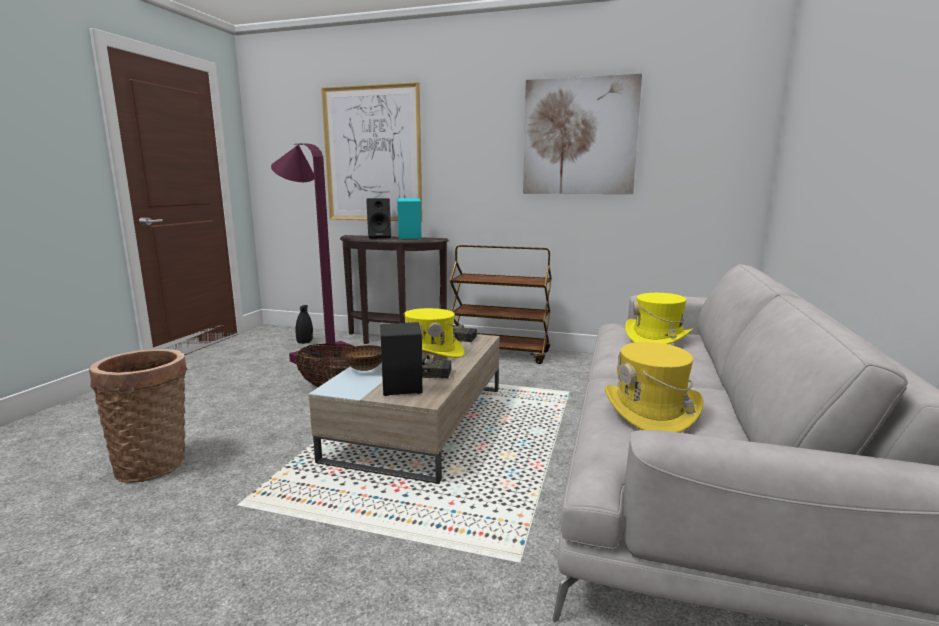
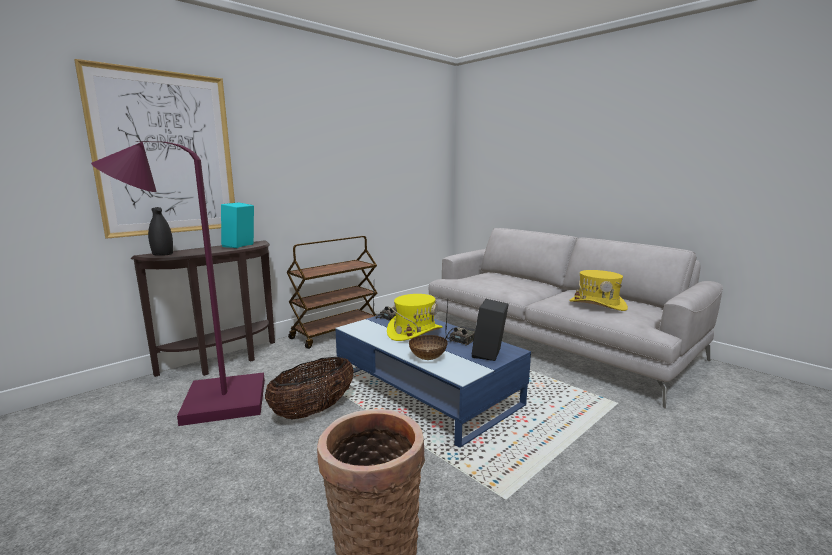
camera: 60 degrees left, 0 degrees up
black vase [295,305,313,344] -> black vase moved to [148,207,173,256]
beige coffee table [309,334,499,484] -> blue coffee table [335,315,531,448]
black speaker [366,198,391,239] -> none
picture [523,74,642,194] -> none
yellow hat [625,293,693,344] -> none

